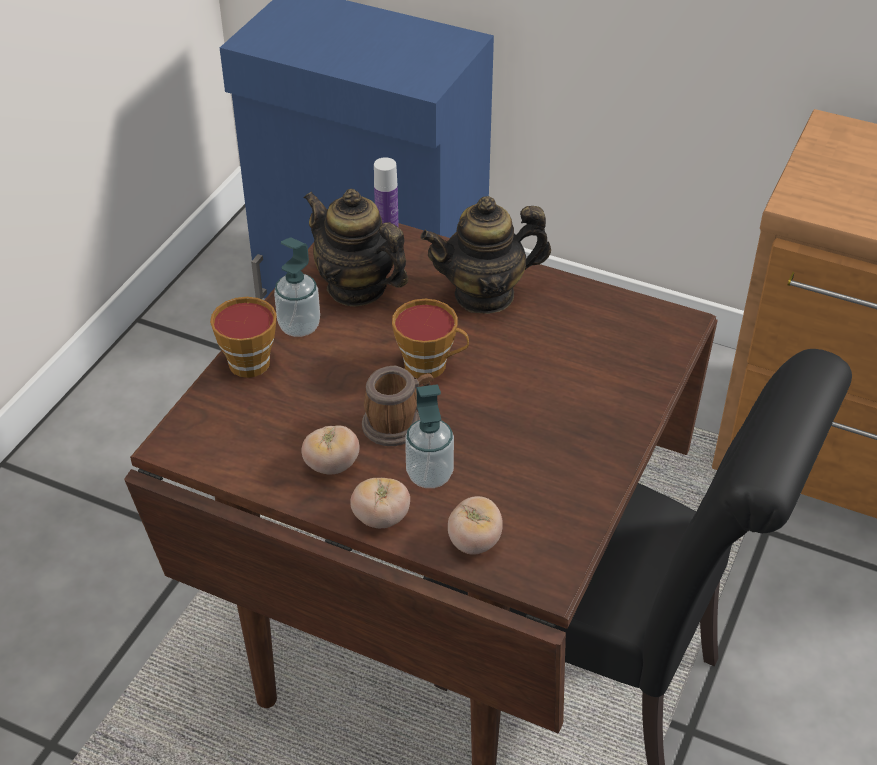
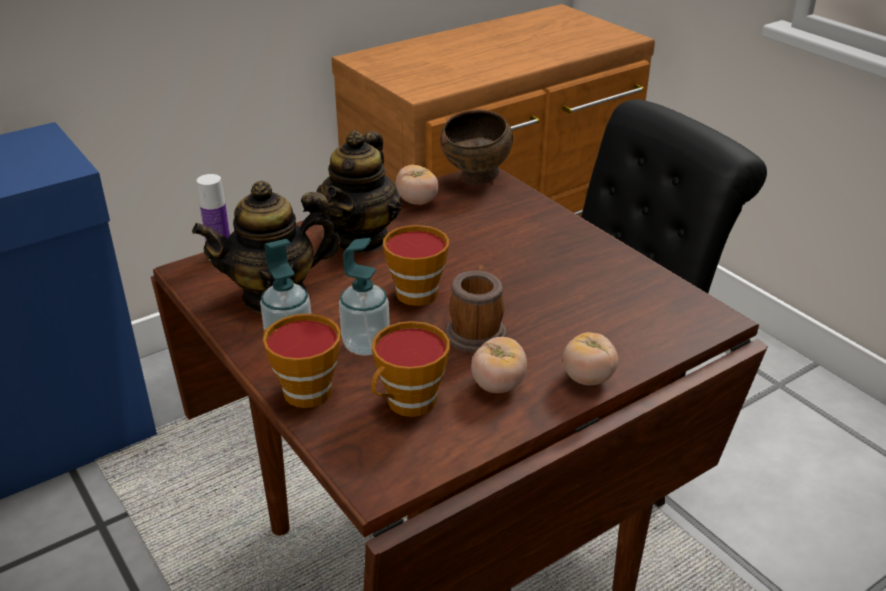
camera: 60 degrees left, 10 degrees down
soap dispenser [405,384,454,488] -> soap dispenser moved to [339,238,390,356]
tomato [448,496,503,555] -> tomato moved to [396,165,439,205]
none -> cup [371,321,450,417]
none -> brown bowl [440,110,513,185]

